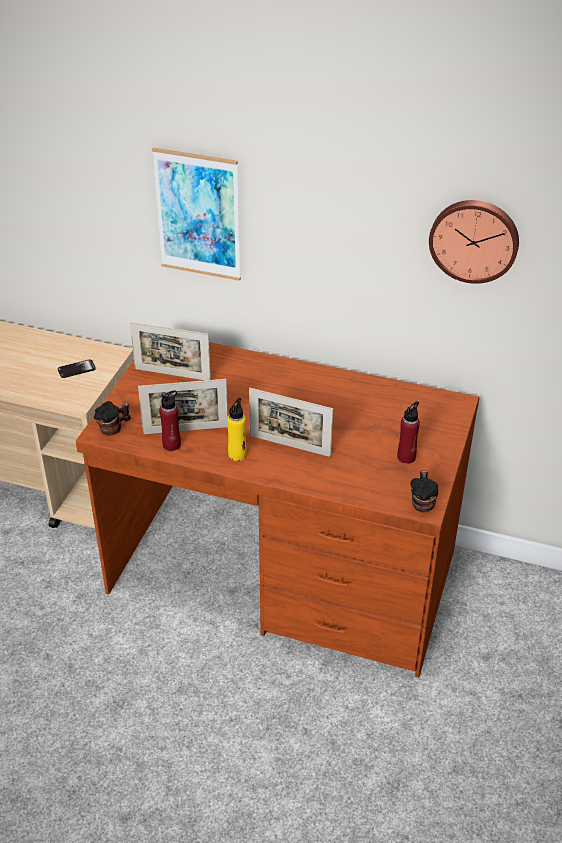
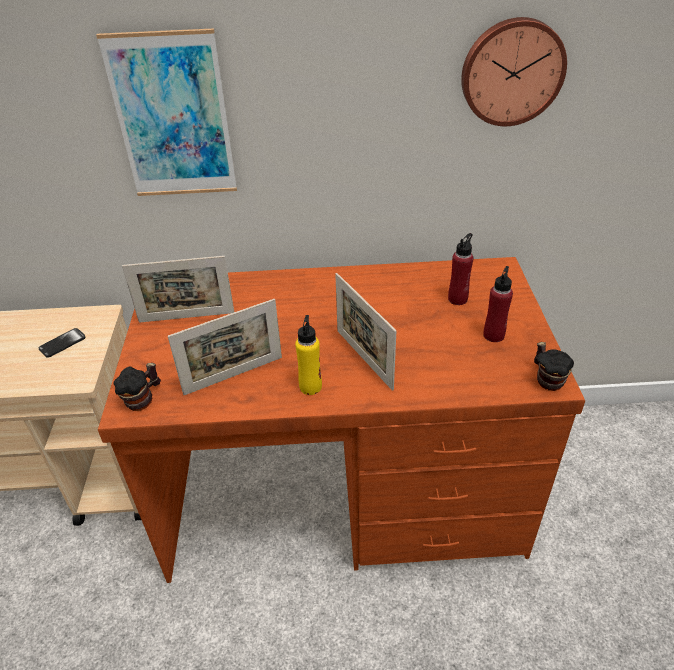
camera: 20 degrees left, 0 degrees up
red bottle [159,390,181,451] -> red bottle moved to [448,233,473,305]
picture frame [249,388,333,457] -> picture frame turned 60 degrees clockwise [335,273,397,391]

